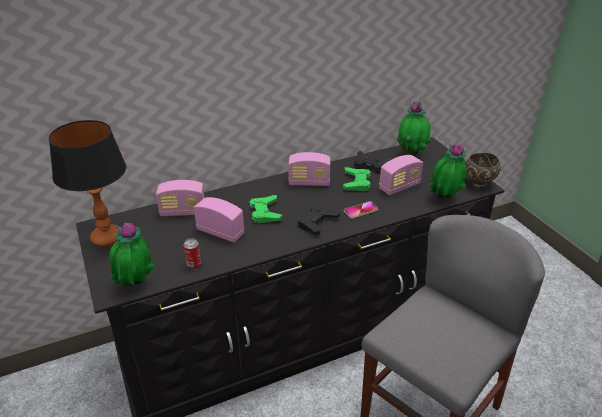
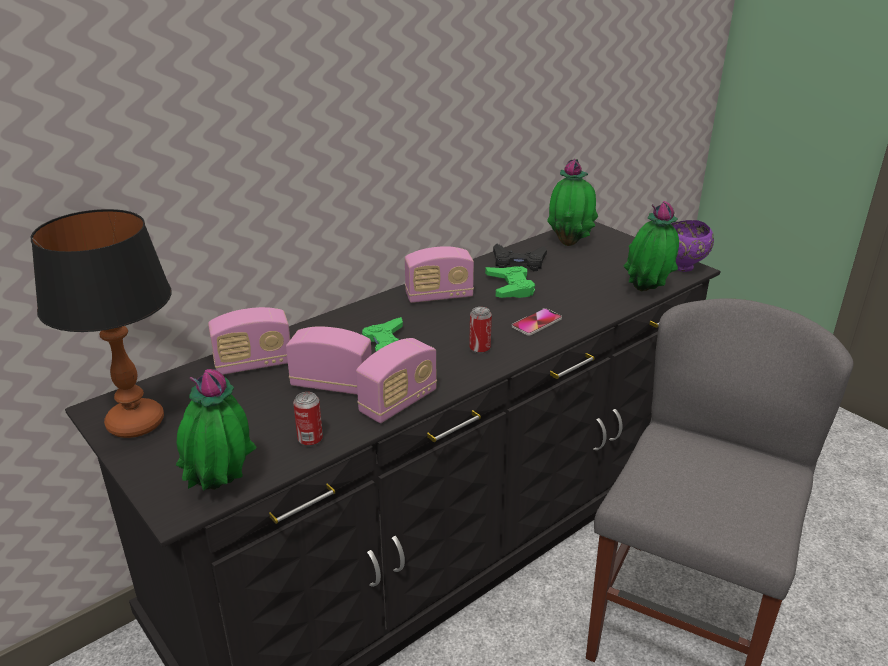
camera: 15 degrees left, 5 degrees down
black game controller [298,205,340,235] -> can [469,307,492,354]
radio [379,155,423,195] -> radio moved to [356,338,437,423]
brown bowl [466,153,501,188] -> purple bowl [671,220,714,272]

